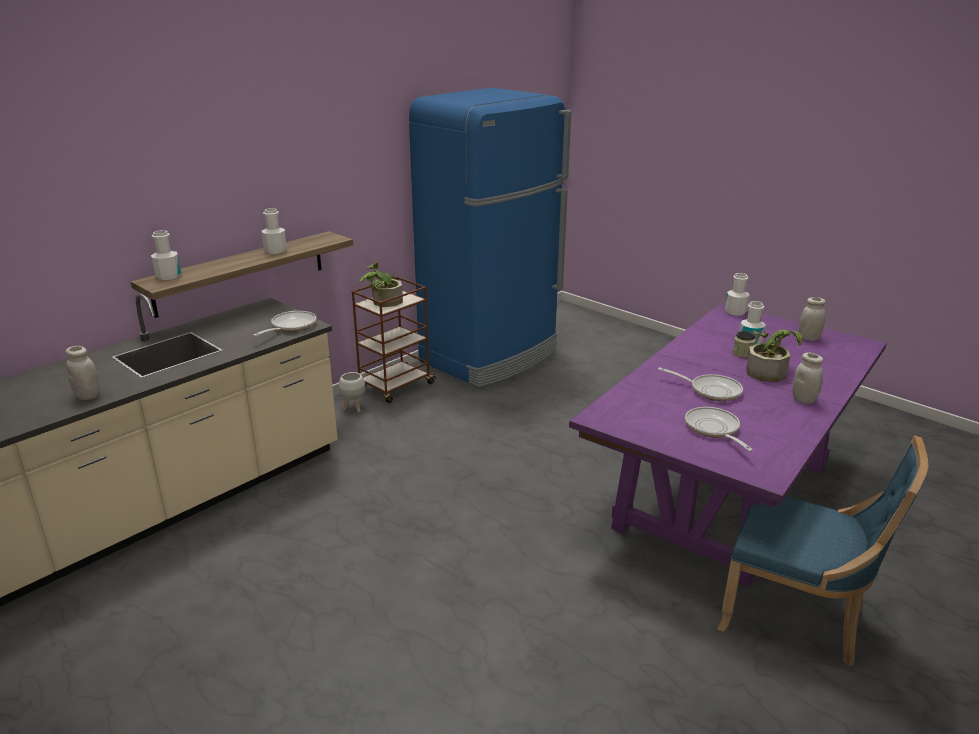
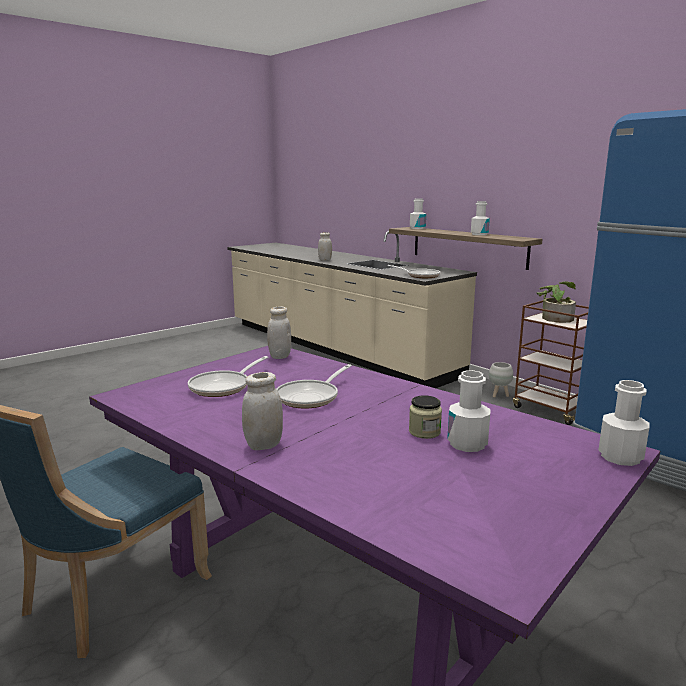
camera: 95 degrees right, 10 degrees down
frying pan [685,407,753,452] -> frying pan turned 135 degrees clockwise [188,356,269,397]
potted plant [746,330,803,382] -> none
white jar [799,297,826,341] -> white jar moved to [267,306,291,359]

